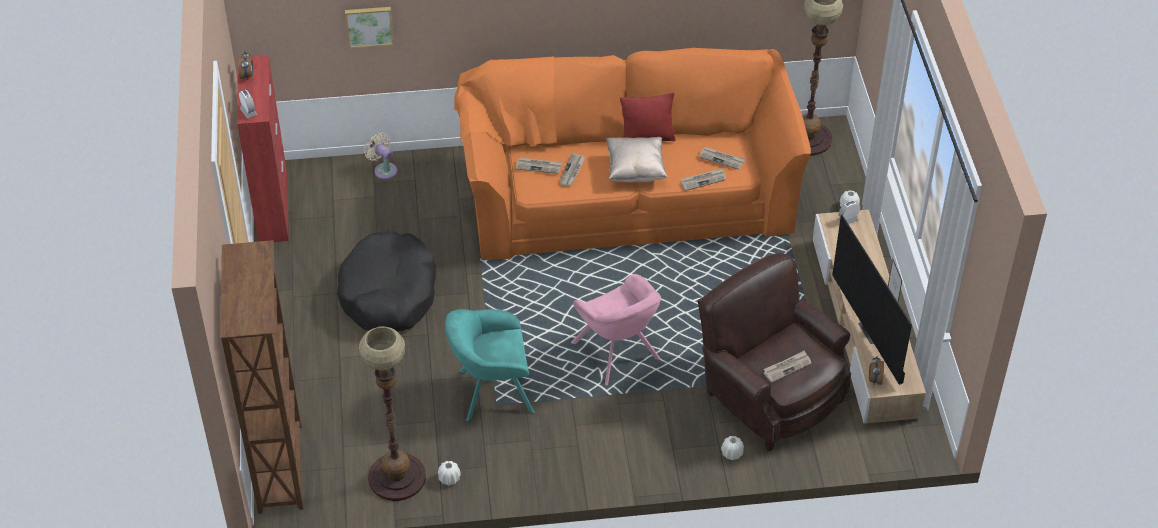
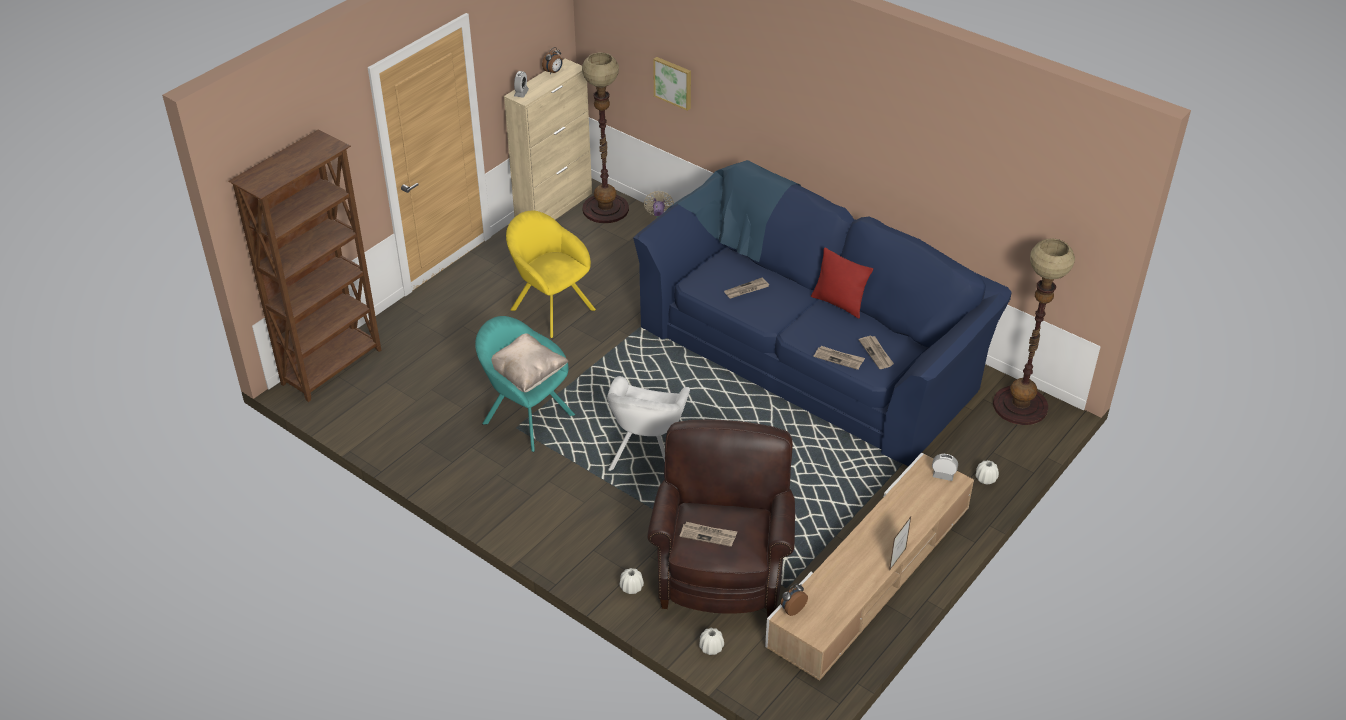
camera: 45 degrees right, 5 degrees down
red cabinet [237,55,289,242] -> beige cabinet [504,59,592,220]
black dog bed [337,231,436,332] -> yellow armchair [506,211,596,338]
floor lamp [359,326,426,501] -> floor lamp moved to [582,52,629,223]
white vase [438,461,461,485] -> white vase moved to [699,628,724,655]
orange sofa [454,48,811,260] -> blue sofa [633,160,1012,466]
newspaper [515,157,562,174] -> none
pink armchair [571,274,661,386] -> white armchair [607,376,690,471]
beige pillow [606,137,667,182] -> beige pillow moved to [492,333,568,392]
television [832,215,912,385] -> none

